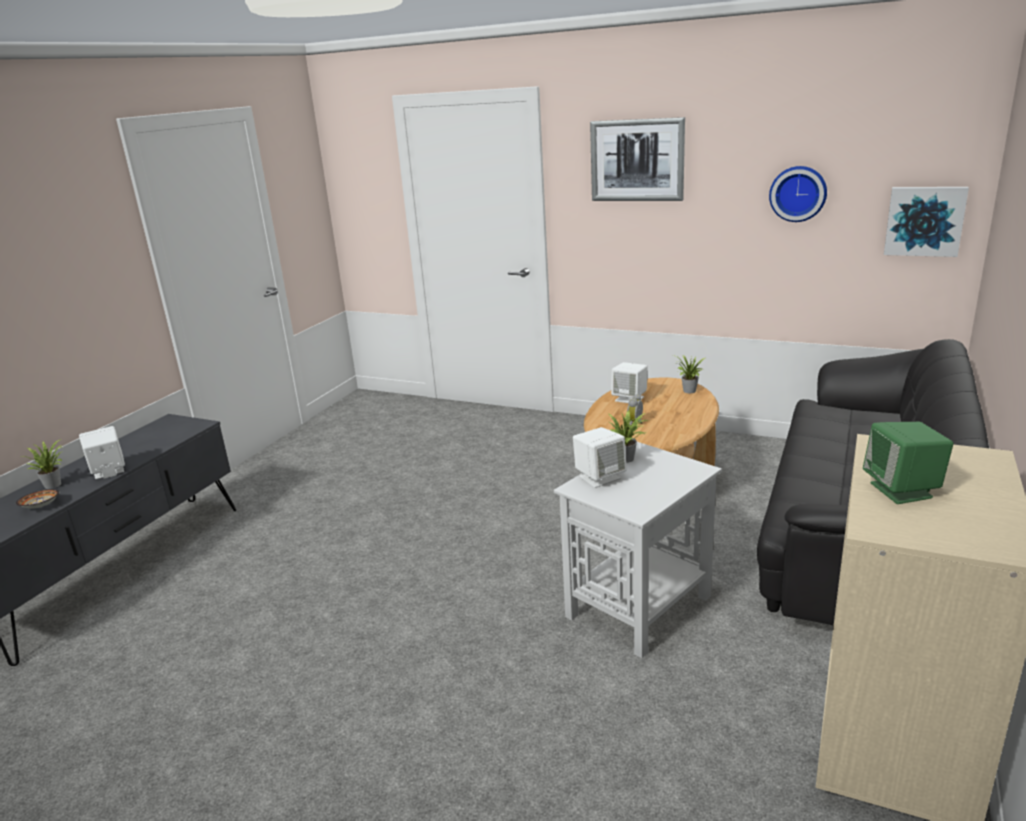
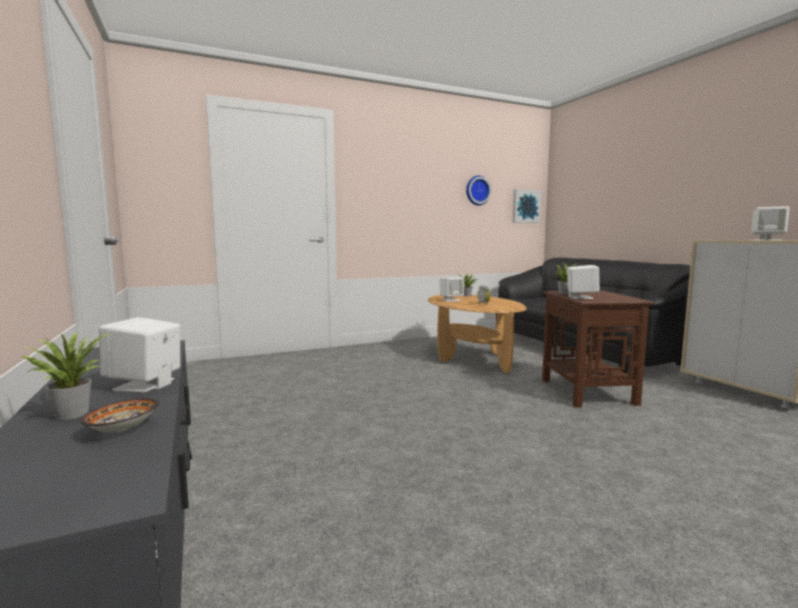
camera: 50 degrees left, 15 degrees down
white side table [554,442,722,658] -> brown side table [542,291,654,408]
picture [590,117,685,201] -> none
green speaker [863,422,953,504] -> white speaker [751,206,789,240]

